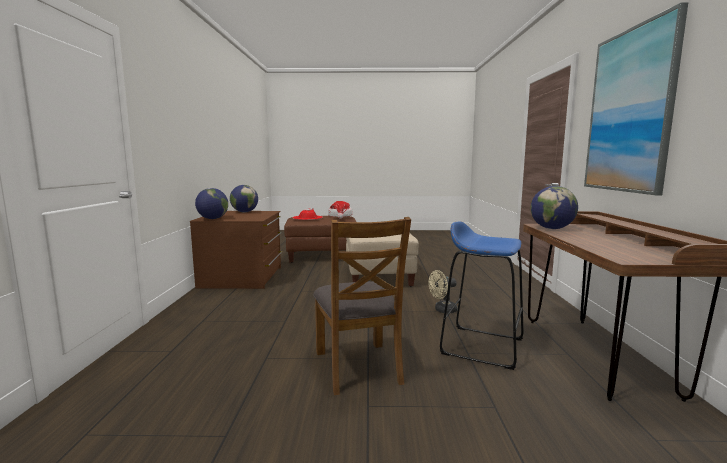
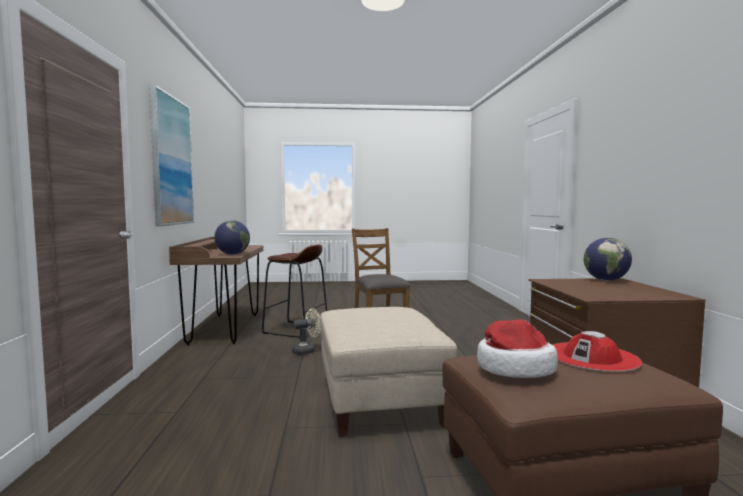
camera: 175 degrees right, 5 degrees down
globe [230,185,258,212] -> none
blue stool [440,222,524,370] -> brown stool [262,244,327,338]

